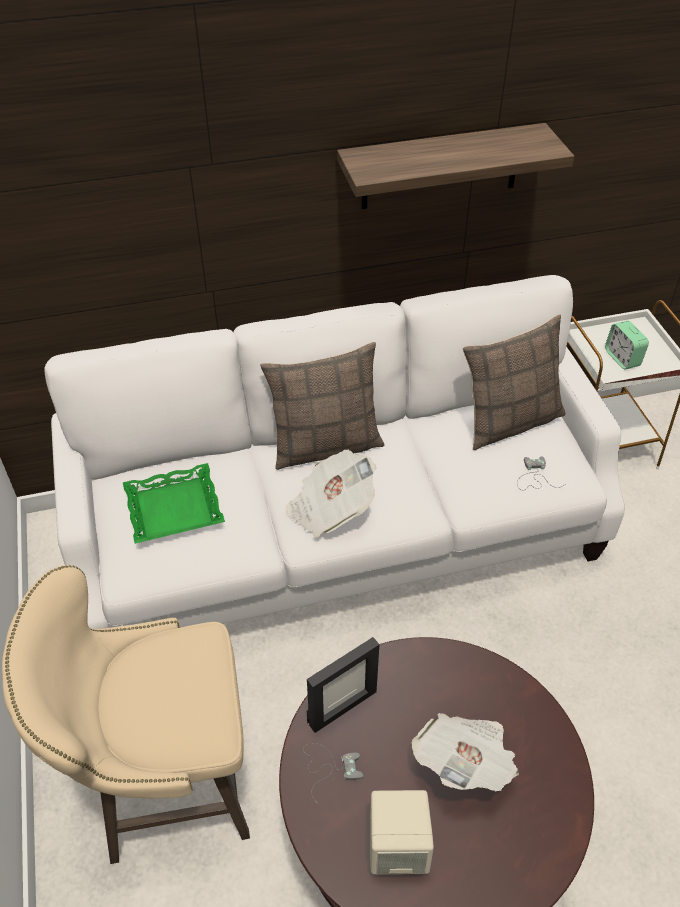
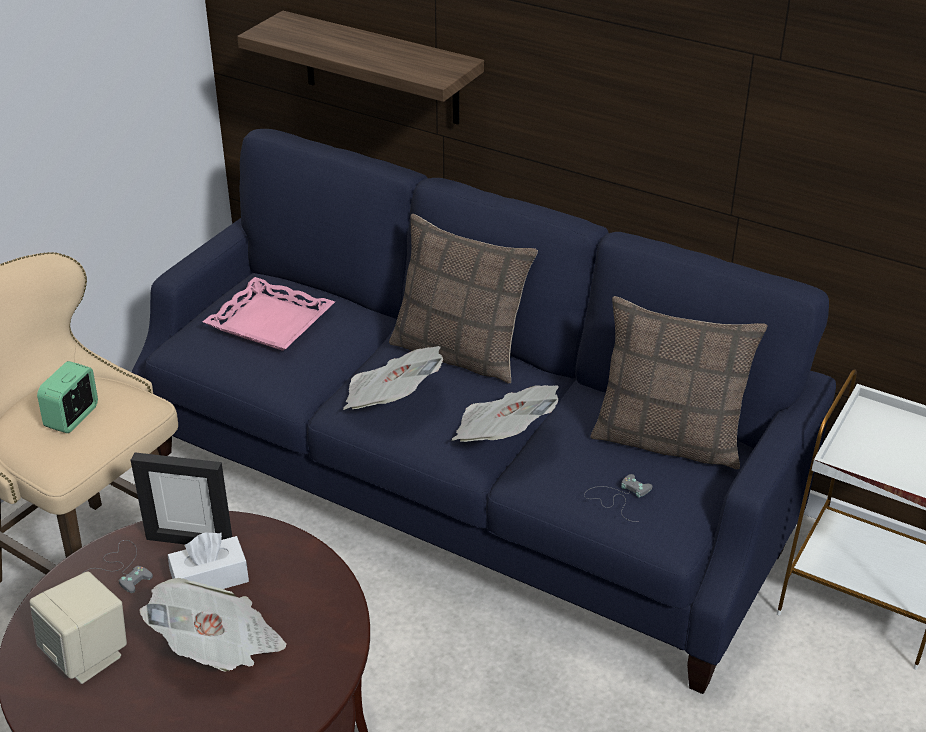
camera: 45 degrees right, 10 degrees down
white sofa [45,275,625,629] -> blue sofa [131,129,836,694]
green tray [123,463,225,544] -> pink tray [203,277,335,351]
shelf [337,123,574,209] -> shelf moved to [237,11,484,125]
alarm clock [605,321,649,369] -> alarm clock moved to [37,361,98,433]
none -> white tissue box [168,532,249,589]
none -> newspaper [451,385,559,442]

